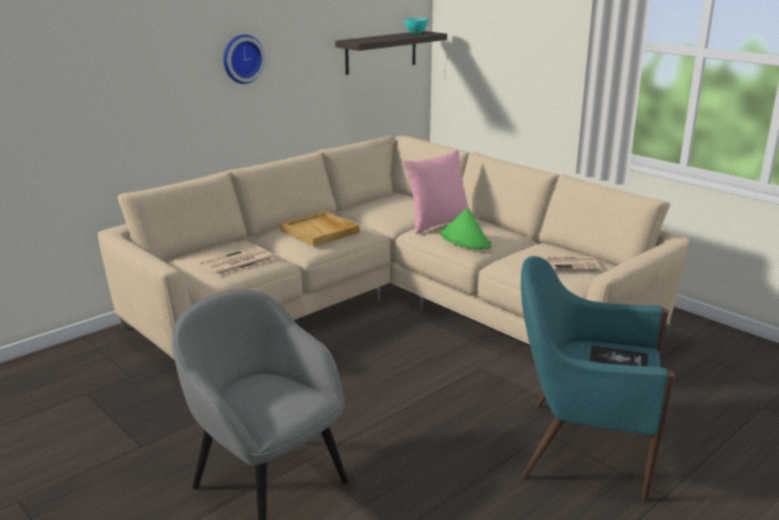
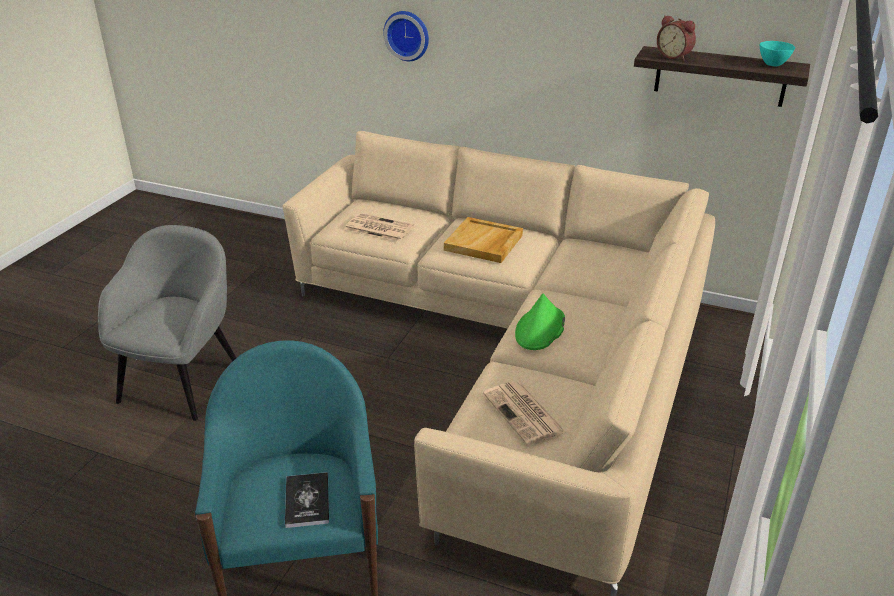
camera: 65 degrees right, 10 degrees up
wall clock [223,34,265,84] -> wall clock moved to [383,11,429,61]
pink pillow [403,150,469,234] -> none
none -> alarm clock [657,15,696,60]

